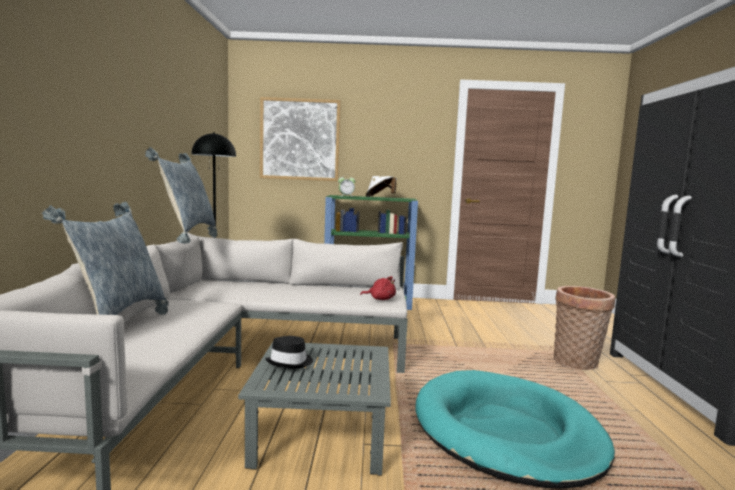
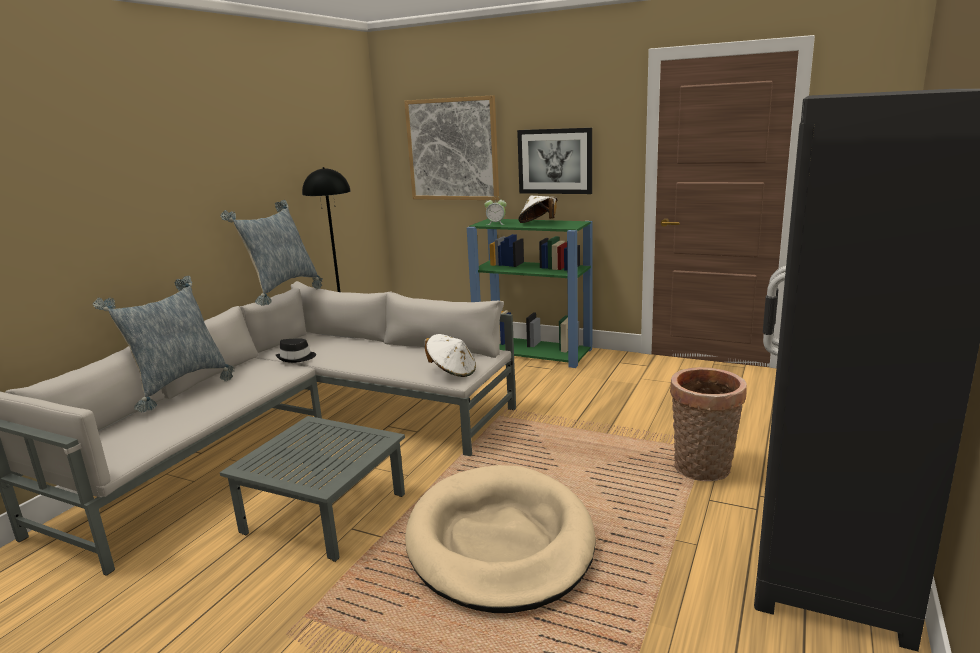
camera: 25 degrees right, 10 degrees up
black hat [265,336,313,369] -> black hat moved to [276,338,316,363]
red plush toy [360,276,396,300] -> white hat [424,334,476,377]
turquoise dog bed [415,370,615,489] -> beige dog bed [405,465,596,613]
none -> picture [517,128,592,194]

